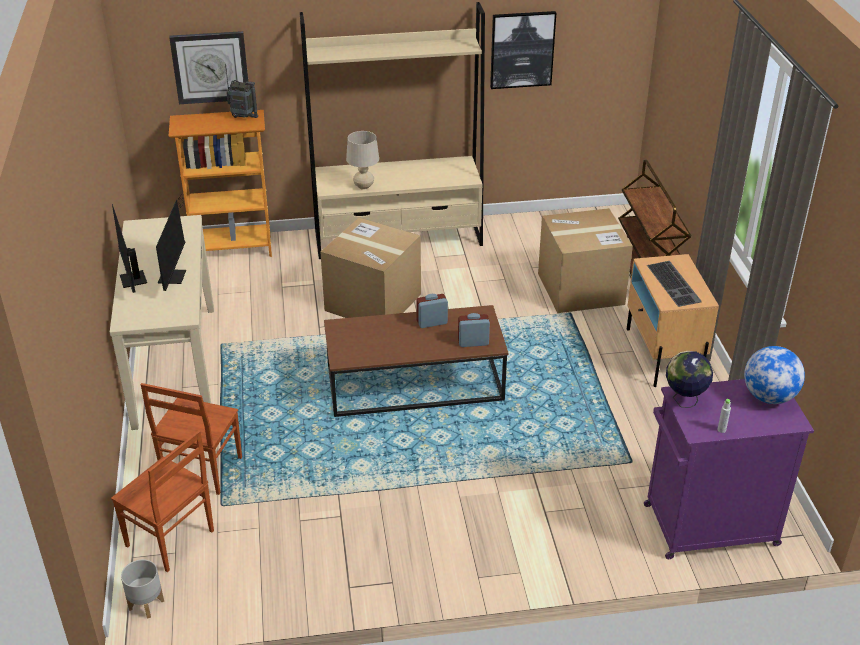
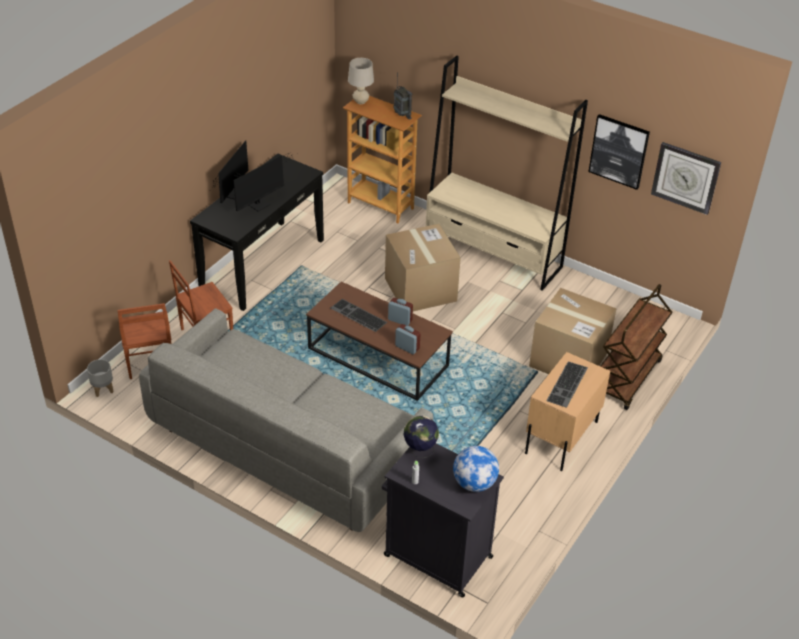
camera: 40 degrees right, 5 degrees up
beige console table [110,215,214,430] -> black console table [190,153,324,311]
wall clock [169,31,248,104] -> wall clock moved to [651,142,721,215]
beige table lamp [346,131,379,190] -> beige table lamp moved to [348,58,374,104]
purple cabinet [644,379,814,559] -> black cabinet [382,444,504,597]
none -> grey sofa [139,308,433,532]
none -> keyboard [331,299,387,332]

